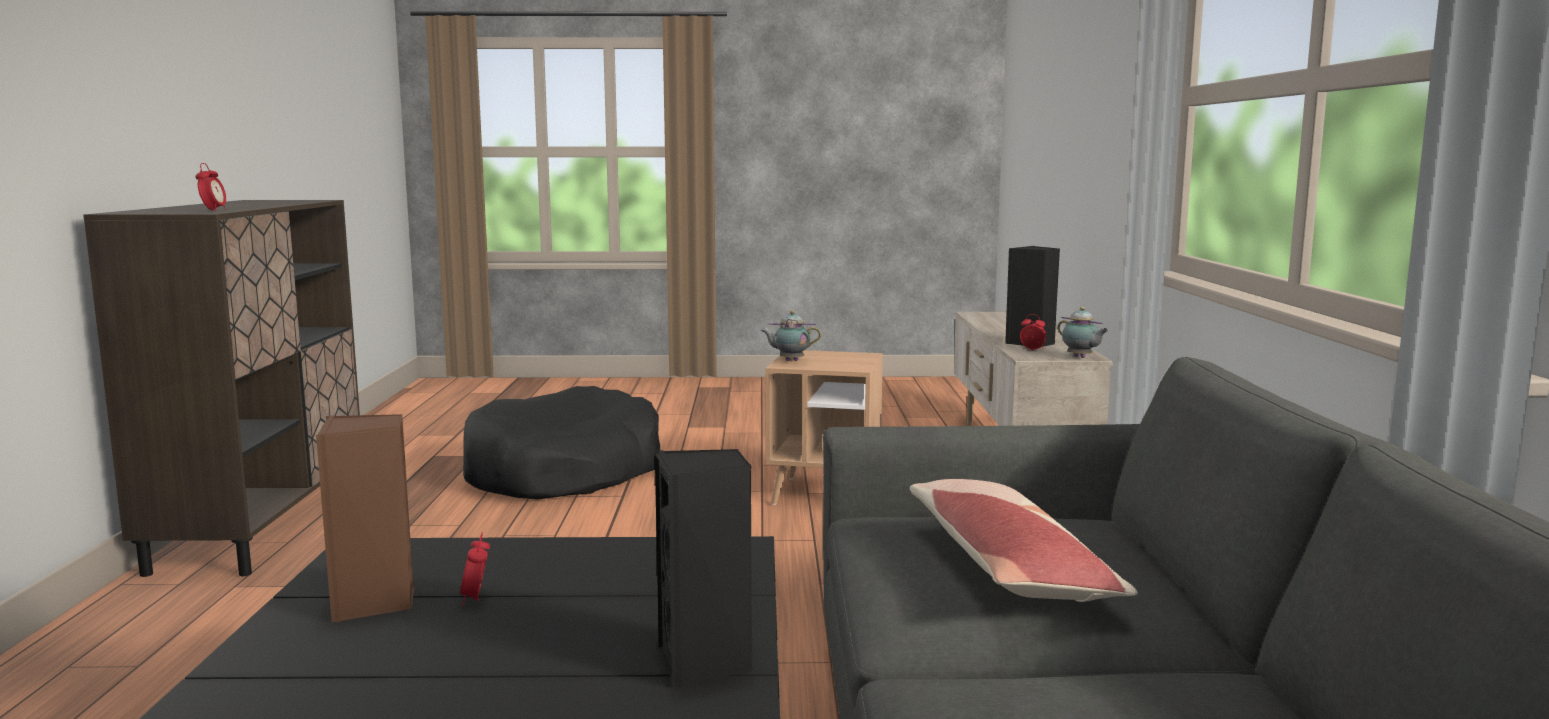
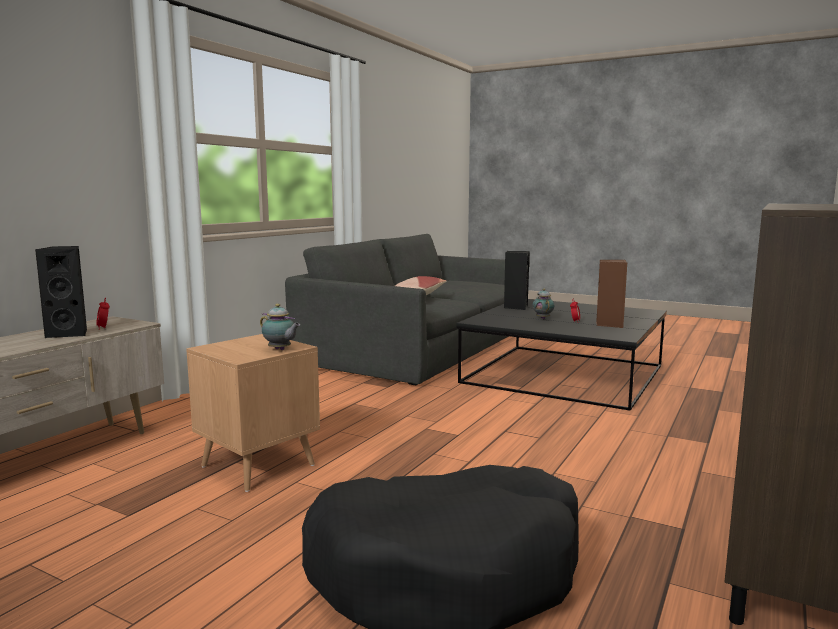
camera: 150 degrees left, 0 degrees up
alarm clock [195,163,227,211] -> none
teapot [1057,307,1109,358] -> teapot moved to [532,289,554,319]

